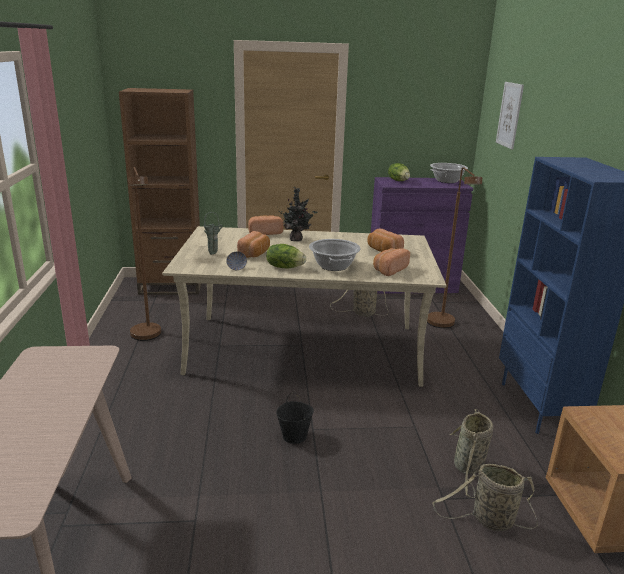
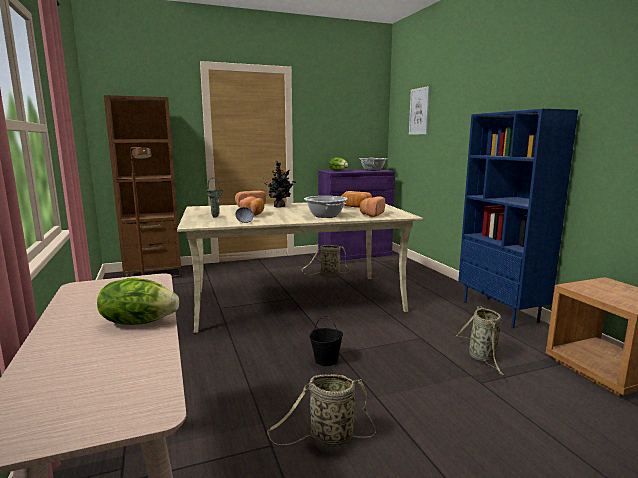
camera: 15 degrees left, 10 degrees down
lettuce [266,244,306,268] -> lettuce moved to [97,278,179,325]
brown floor lamp [427,167,482,328] -> none
basket [432,464,538,531] -> basket moved to [267,374,376,447]

